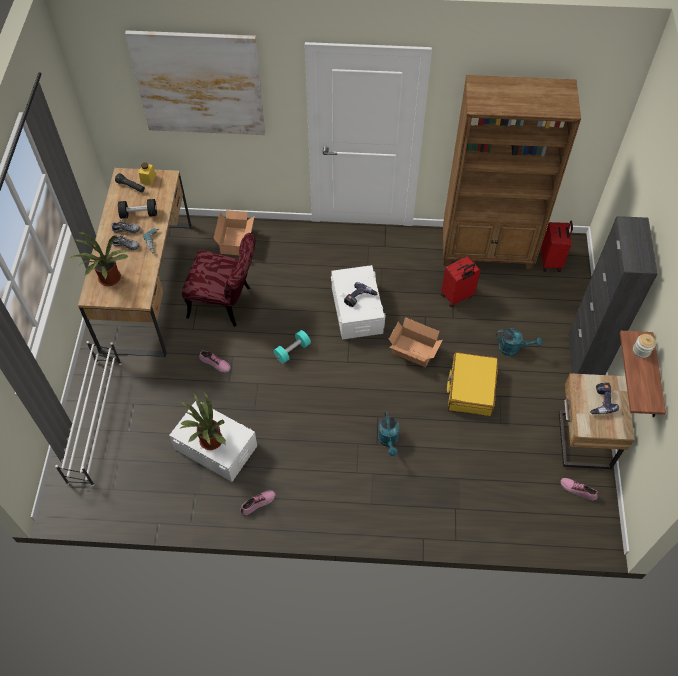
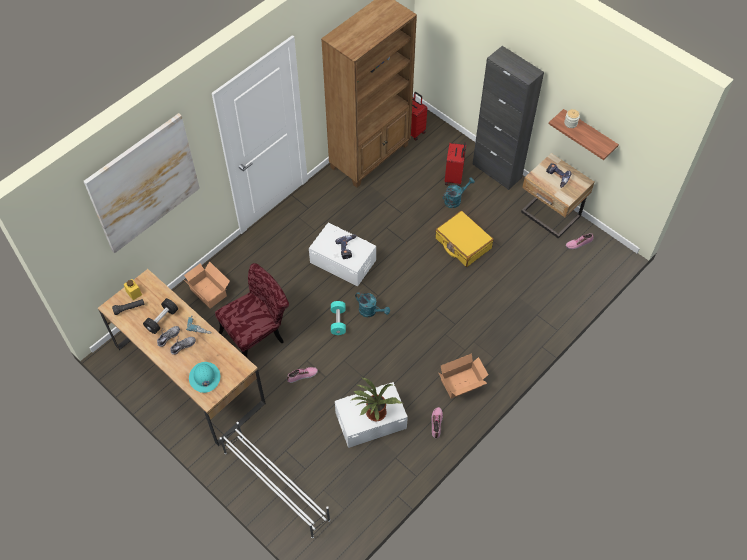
camera: 50 degrees left, 0 degrees up
potted plant [68,232,129,286] -> turquoise hard hat [189,362,220,393]
turquoise watering can [378,411,399,456] -> turquoise watering can moved to [355,292,390,317]
cardboard box [389,317,443,367] -> cardboard box moved to [439,353,488,399]
red suitcase [441,256,481,307] -> red suitcase moved to [445,143,466,186]

